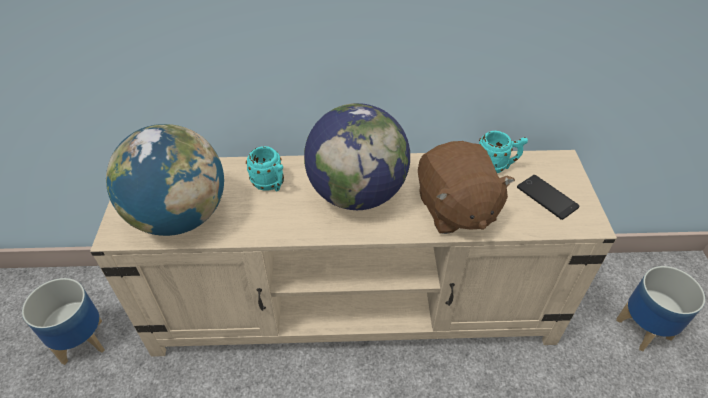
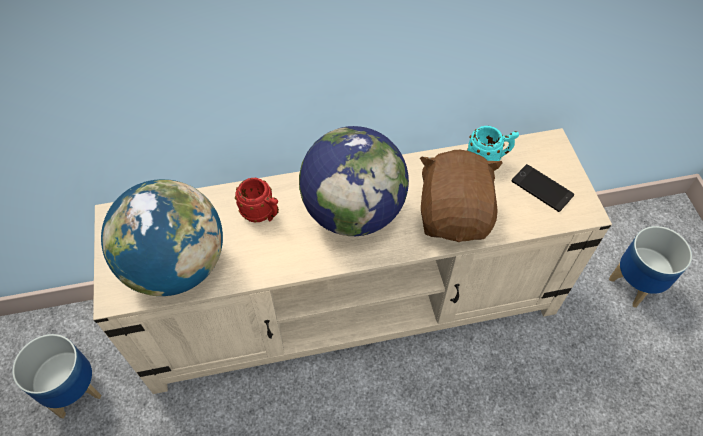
camera: 10 degrees left, 10 degrees up
turquoise mug [246,146,284,192] -> red mug [235,178,279,222]
brown plush toy [418,141,515,234] -> brown plush toy turned 150 degrees counterclockwise [420,150,502,242]

